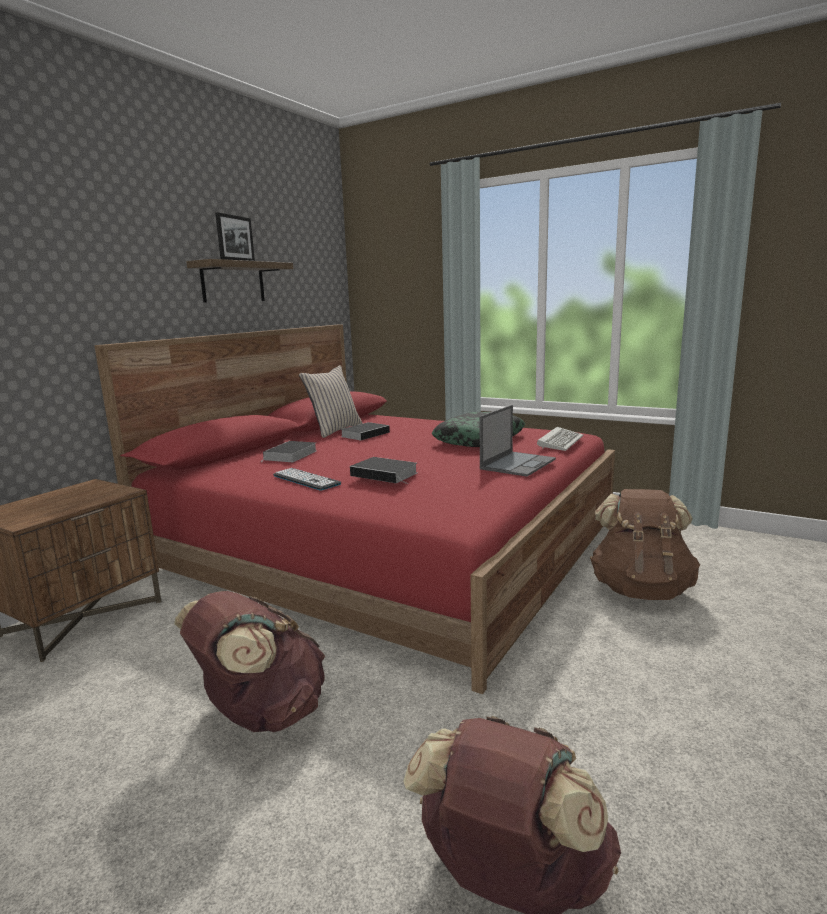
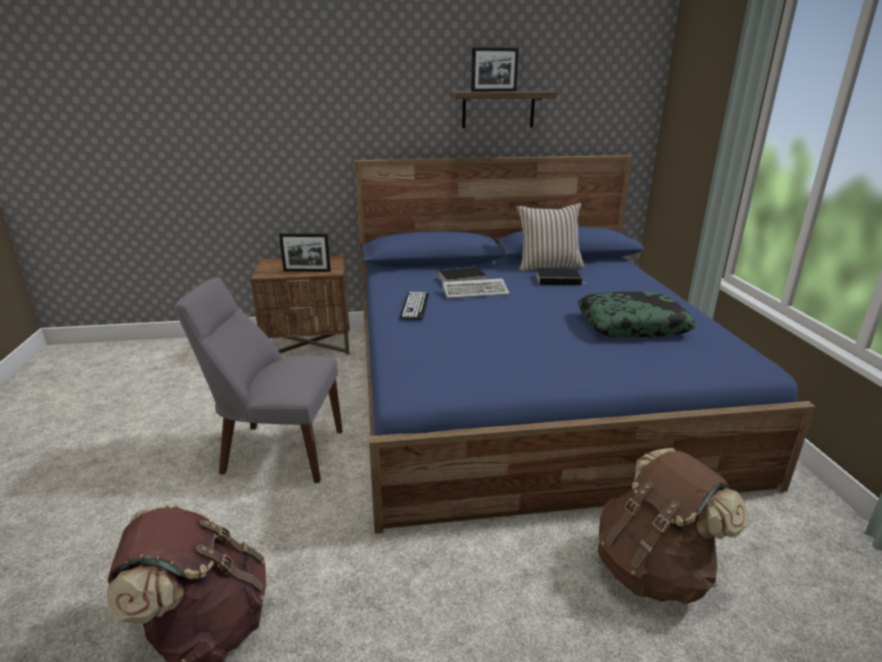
camera: 50 degrees right, 10 degrees up
red bed [94,324,615,694] -> blue bed [355,155,815,534]
brown backpack [174,591,325,732] -> grey chair [175,277,343,483]
book [350,457,417,484] -> none
laptop [480,405,556,477] -> none
keyboard [537,427,583,451] -> keyboard moved to [442,278,510,298]
none -> picture frame [279,233,331,272]

